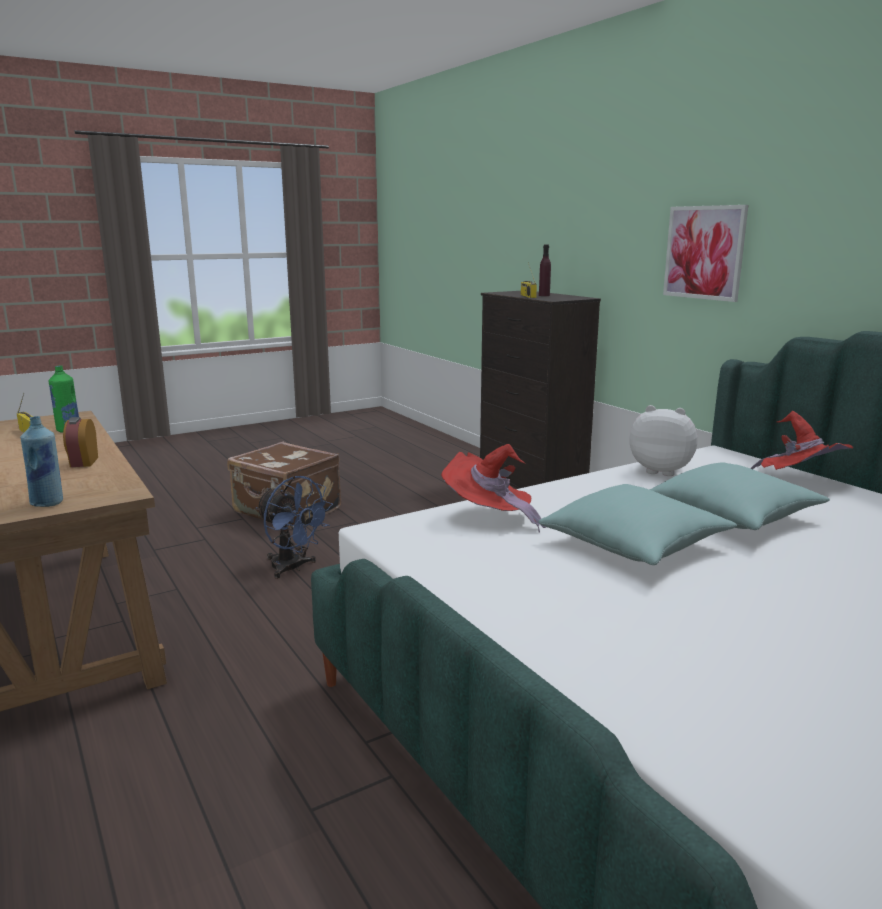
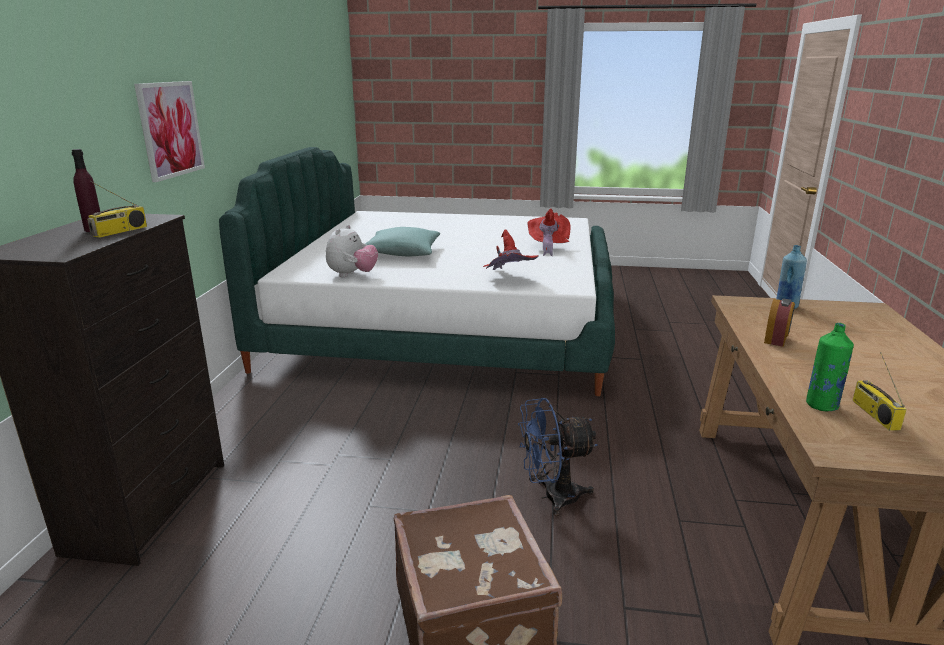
camera: 140 degrees left, 5 degrees up
blue fan [256,476,333,579] -> blue fan turned 90 degrees counterclockwise [518,398,597,516]
turquoise pillow [538,484,737,565] -> none
plush toy [630,405,697,476] -> plush toy turned 135 degrees counterclockwise [326,225,378,277]
red hat [750,411,853,470] -> red hat moved to [528,208,571,256]

